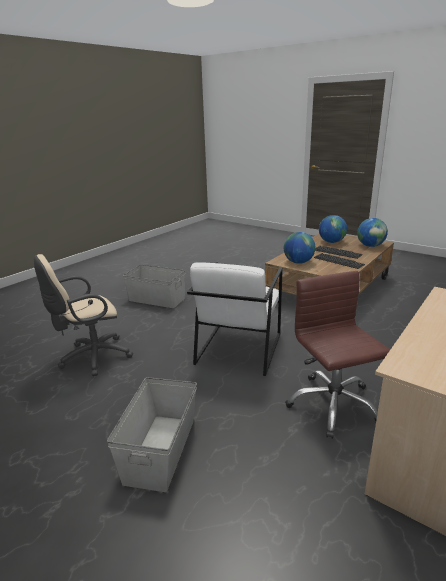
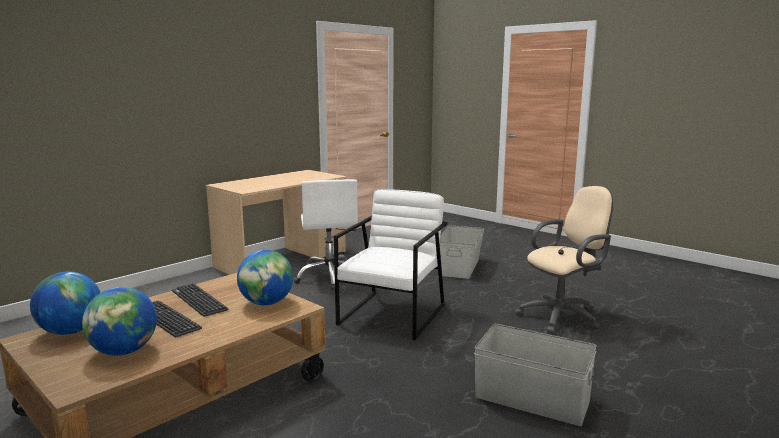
camera: 175 degrees left, 10 degrees down
brown office chair [285,271,390,439] -> white office chair [294,179,358,290]

